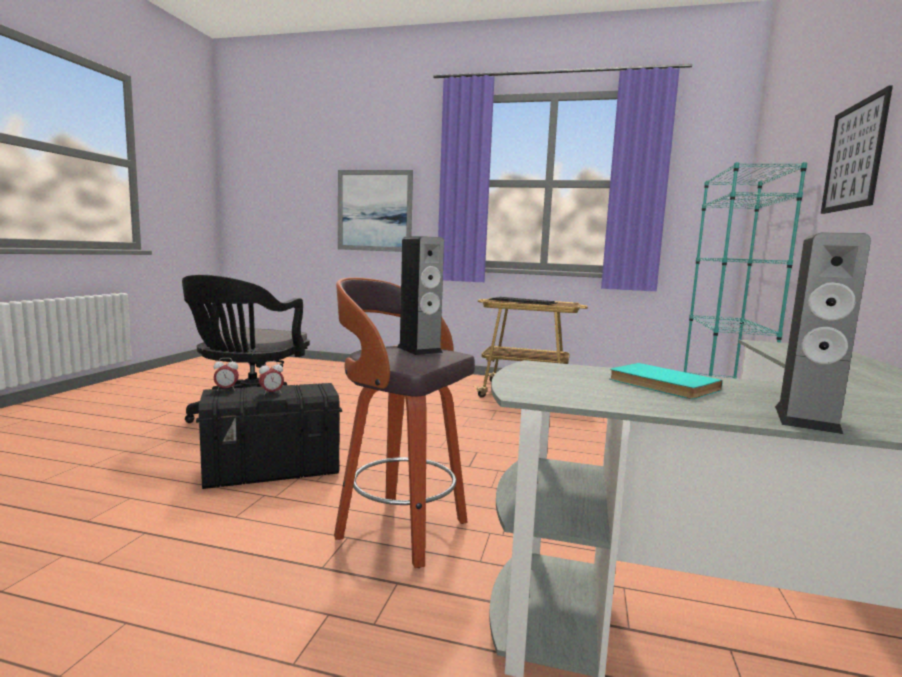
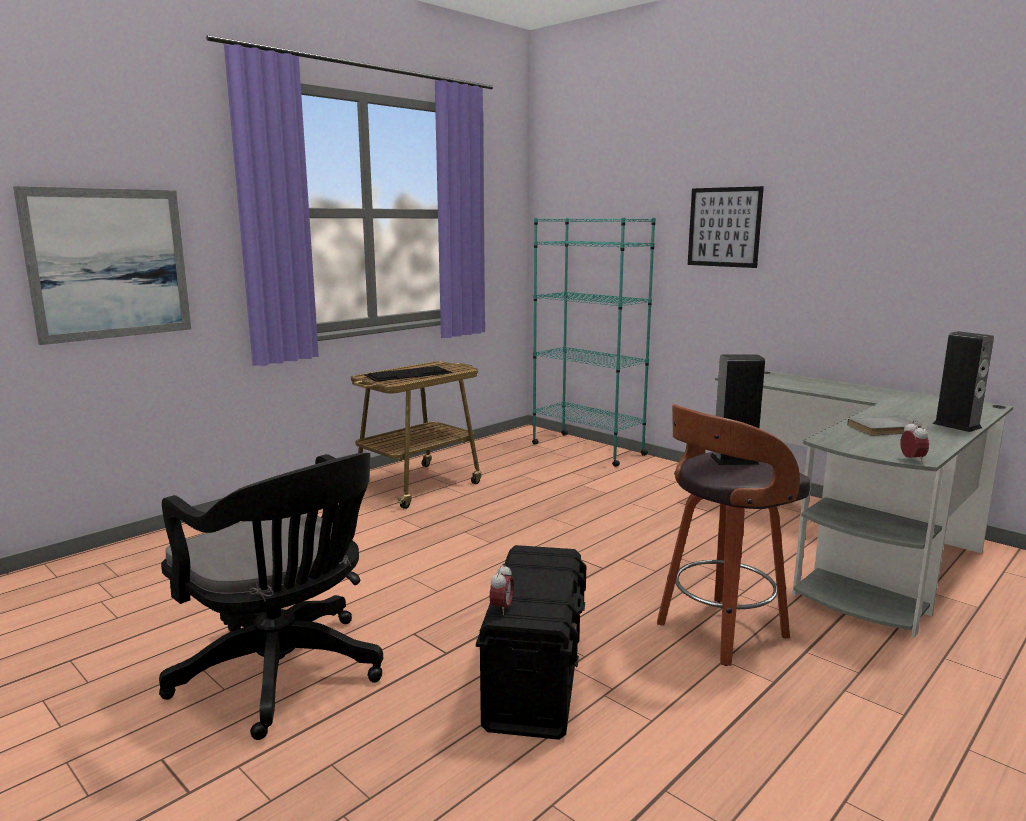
camera: 60 degrees left, 5 degrees up
alarm clock [259,361,284,395] -> alarm clock moved to [900,420,929,463]
turquoise book [609,363,723,399] -> grey book [847,416,921,435]

